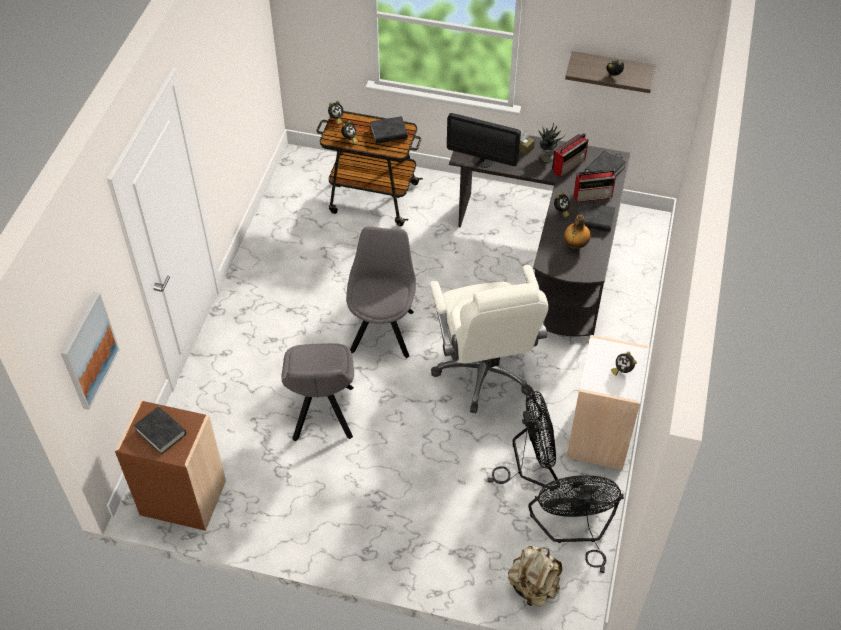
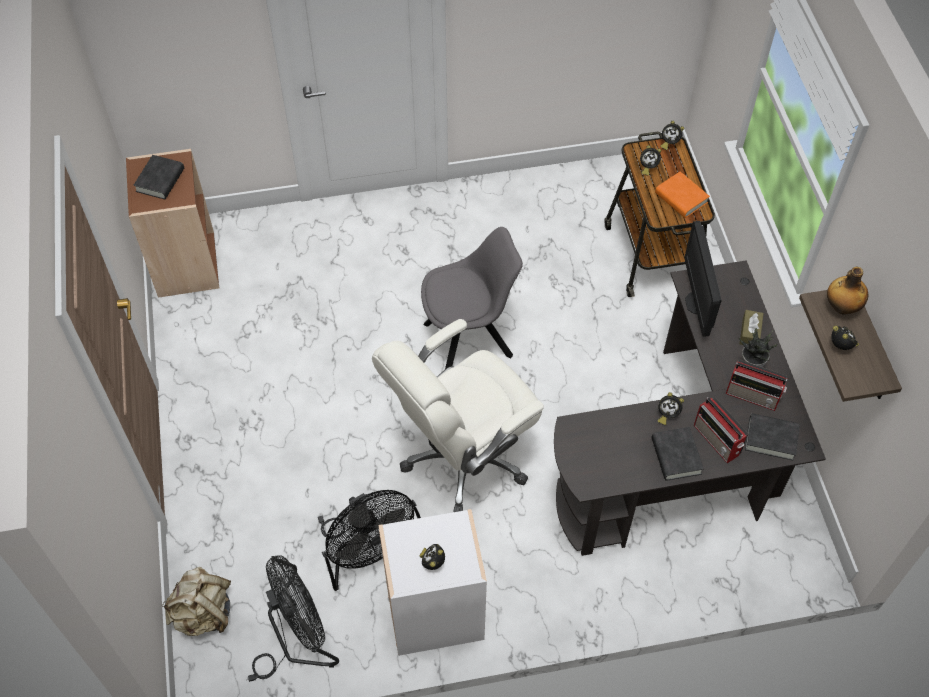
camera: 65 degrees right, 5 degrees up
picture [61,292,120,410] -> none
grey chair [281,343,354,442] -> none
black book [370,116,408,144] -> orange book [655,171,710,218]
bottle [564,215,591,250] -> bottle moved to [827,267,869,315]

